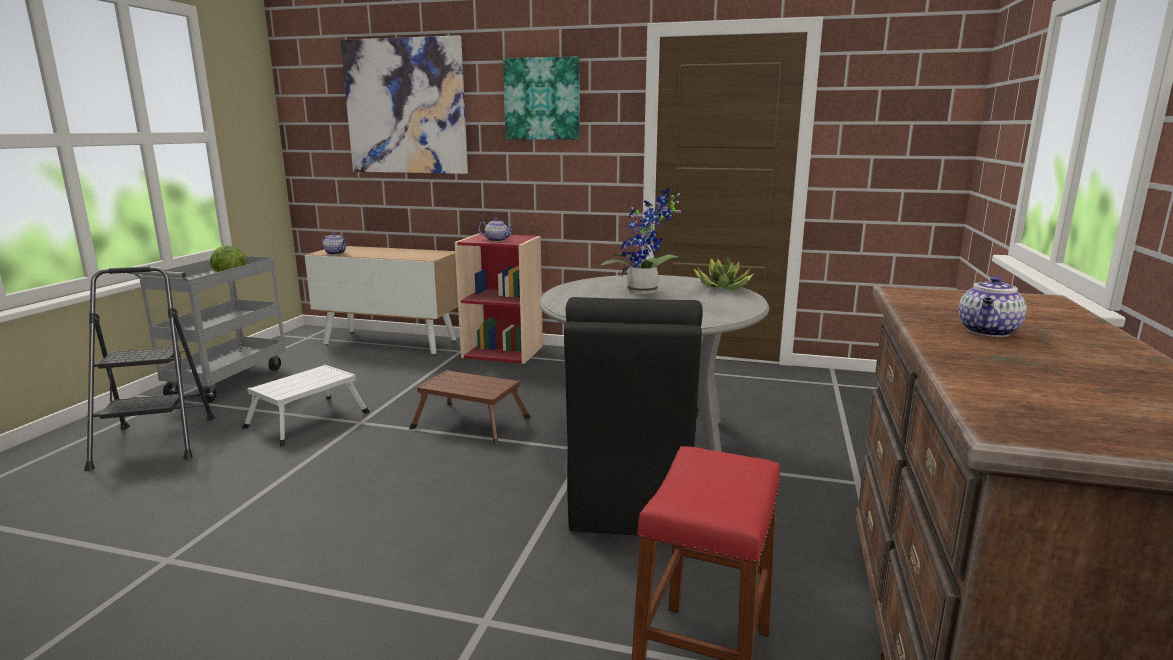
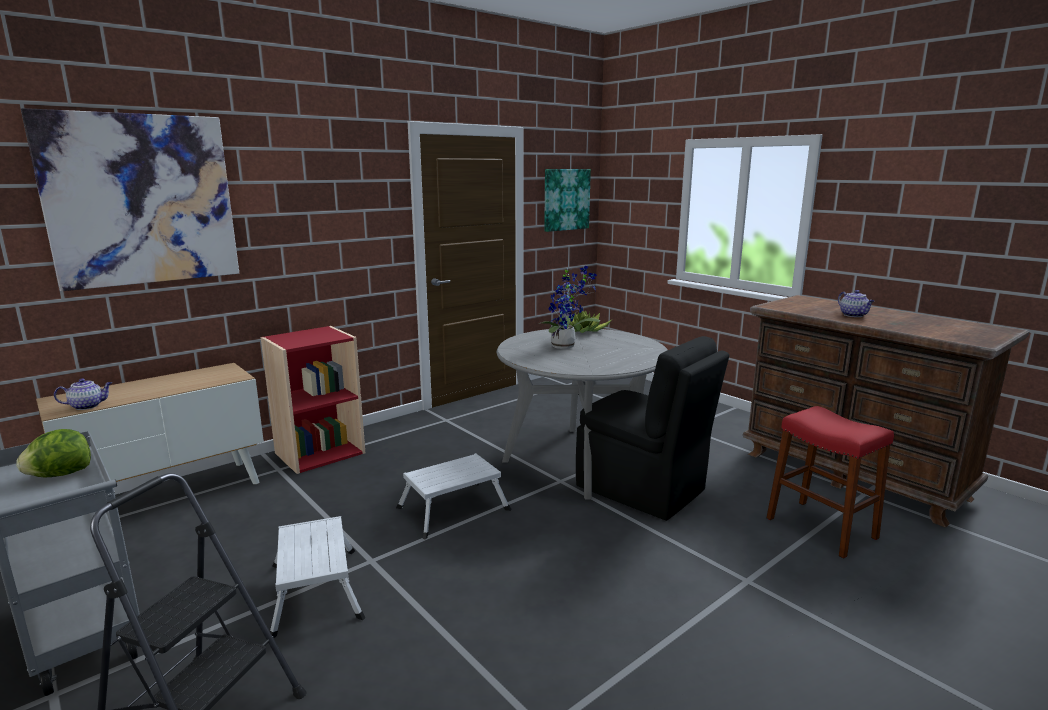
camera: 55 degrees left, 0 degrees up
brown step ladder [409,370,531,446] -> white step ladder [396,453,511,539]
teapot [478,218,515,242] -> none
picture [503,56,580,140] -> picture moved to [544,169,591,232]

